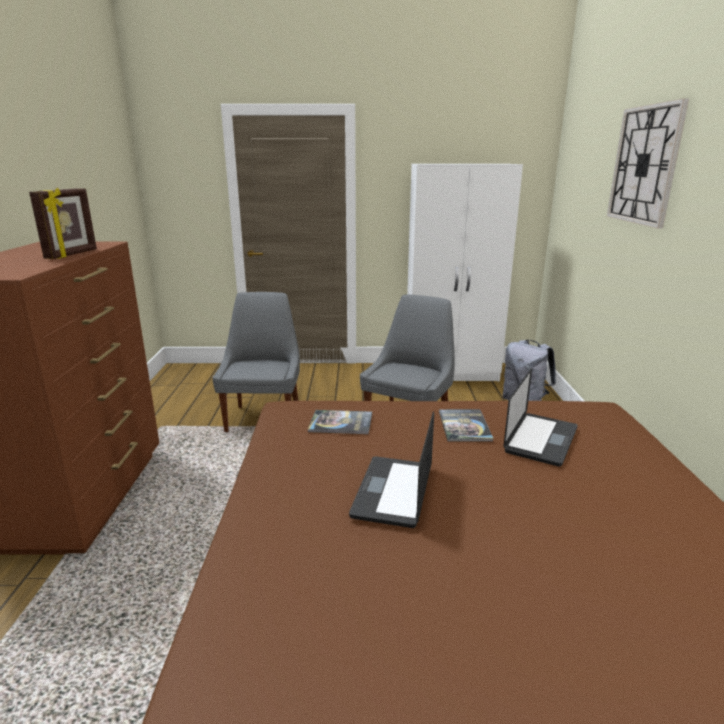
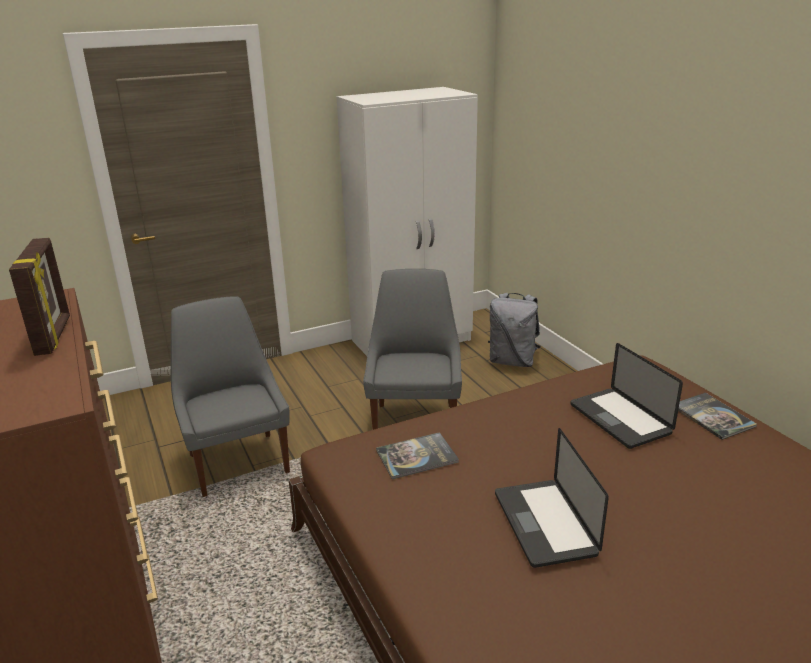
camera: 25 degrees left, 5 degrees up
book [439,409,494,442] -> book moved to [678,393,757,440]
laptop [504,368,578,467] -> laptop turned 150 degrees clockwise [570,343,683,449]
wall clock [607,98,689,228] -> none

